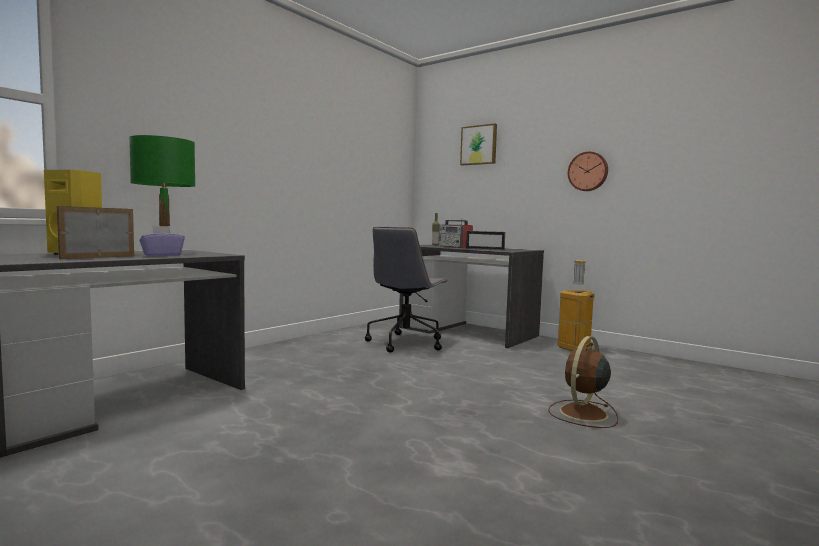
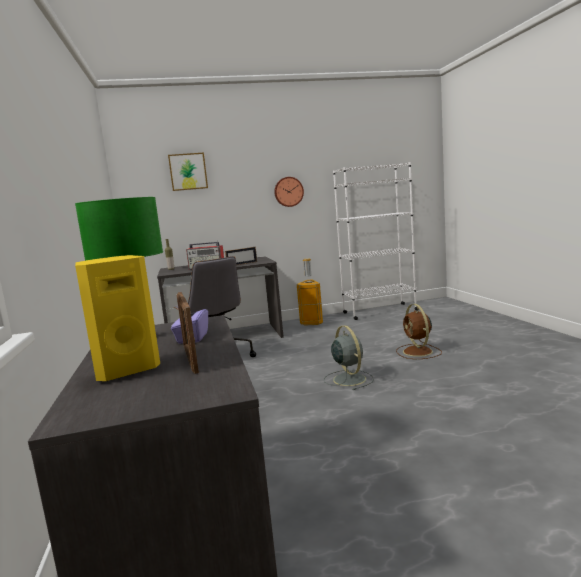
camera: 50 degrees left, 5 degrees up
none -> grey fan [324,325,374,390]
none -> white bookcase [333,162,418,320]

